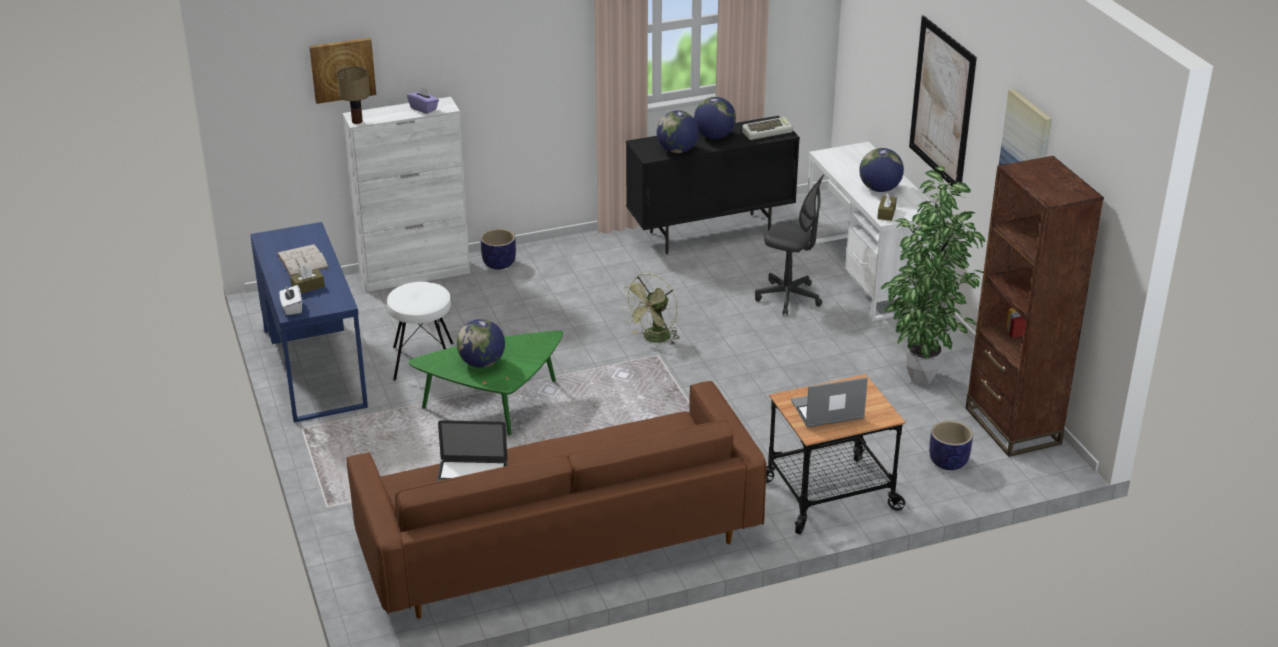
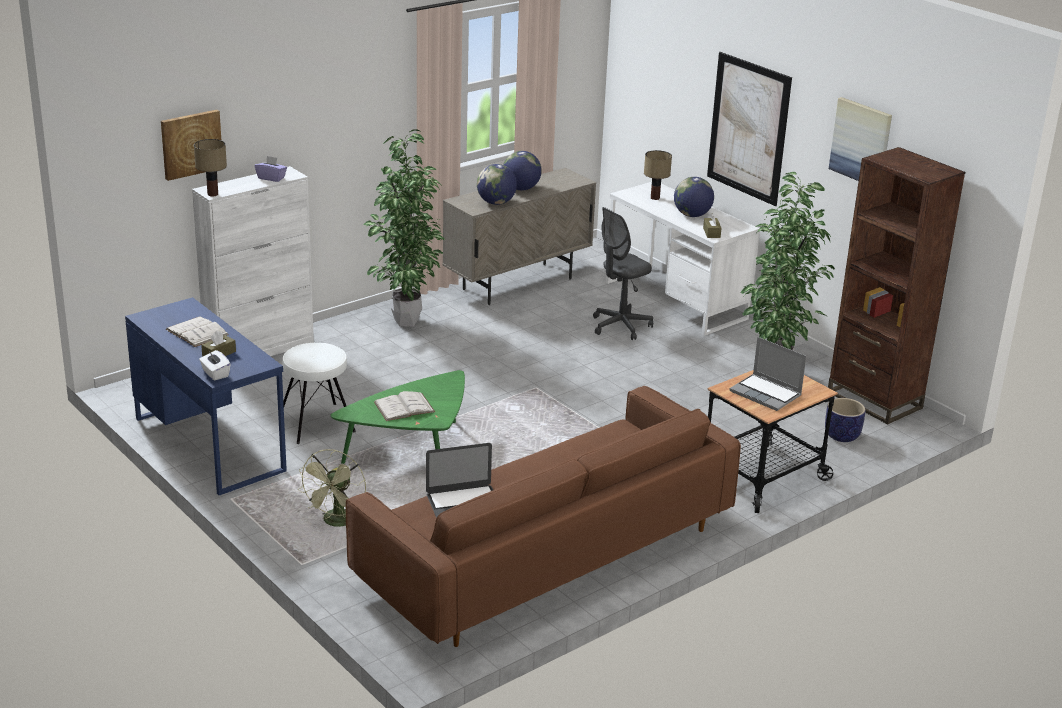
camera: 20 degrees left, 5 degrees down
globe [457,319,505,368] -> white book [374,391,435,421]
planter [481,229,516,270] -> none
green fan [622,273,680,345] -> green fan moved to [299,449,366,527]
black cabinet [626,116,800,255] -> beige cabinet [442,168,596,305]
keyboard [742,117,793,140] -> none
grey office chair [755,174,824,316] -> grey office chair turned 135 degrees clockwise [593,207,653,340]
laptop [791,377,868,427] -> laptop turned 105 degrees counterclockwise [730,337,806,411]
none -> potted plant [364,130,445,327]
none -> table lamp [644,150,672,200]

